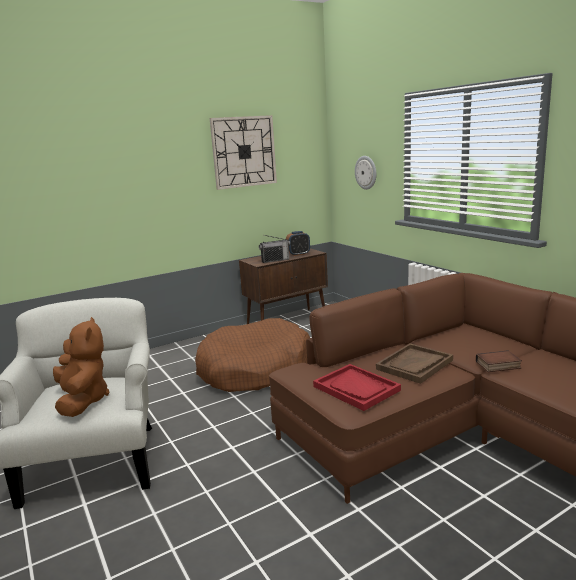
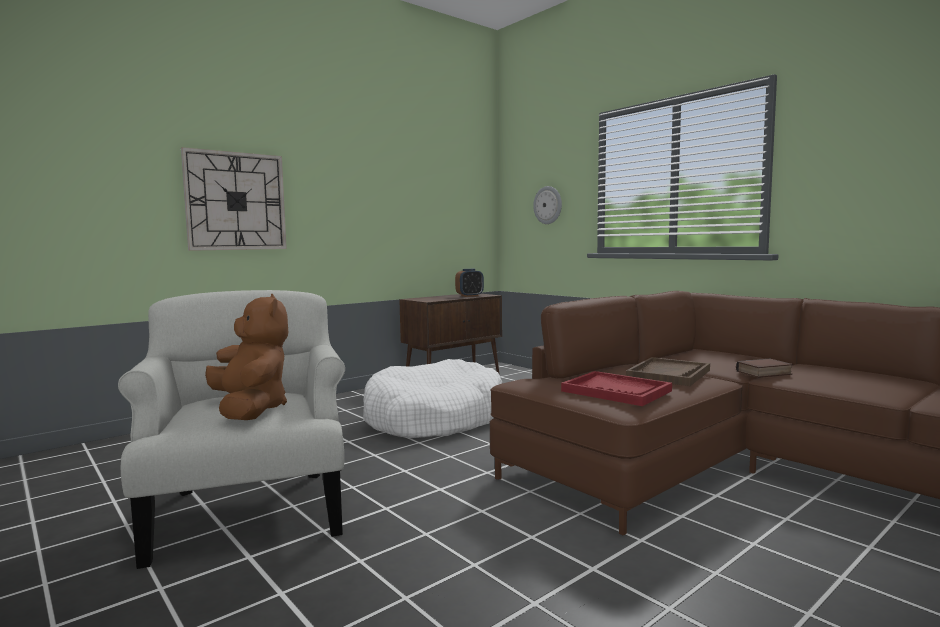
camera: 10 degrees left, 10 degrees down
brown dog bed [195,318,310,392] -> white dog bed [363,359,502,438]
wall clock [210,115,277,190] -> wall clock moved to [181,147,287,251]
radio [259,235,290,263] -> none

